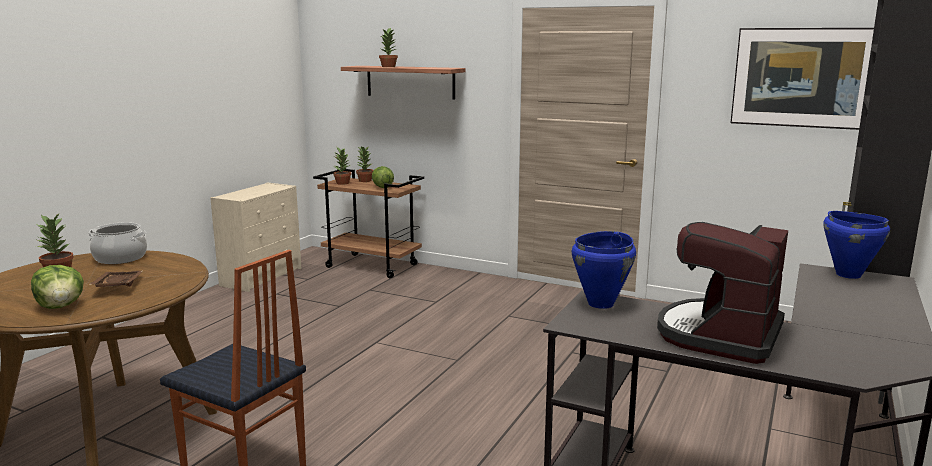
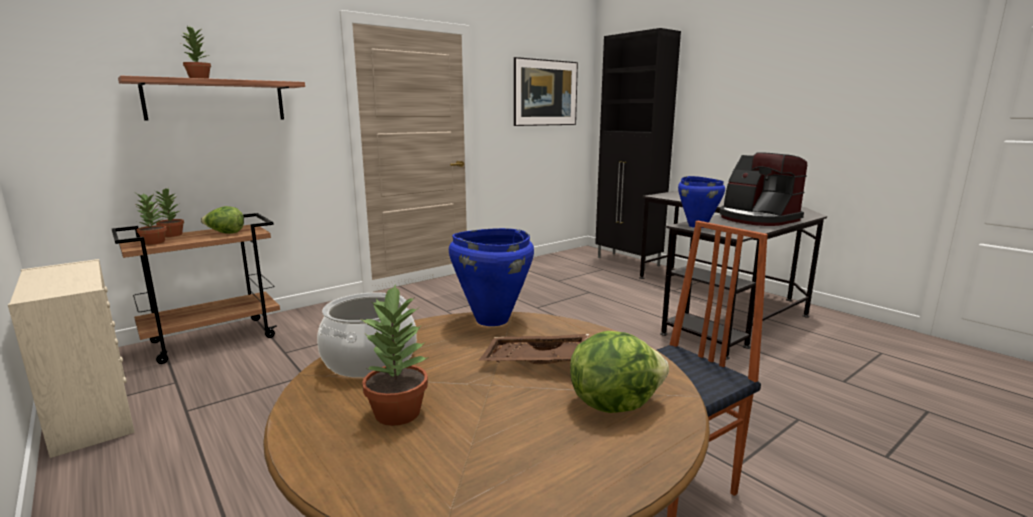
camera: 65 degrees left, 0 degrees up
blue cooking pot [824,211,890,279] -> blue cooking pot moved to [449,228,534,326]

